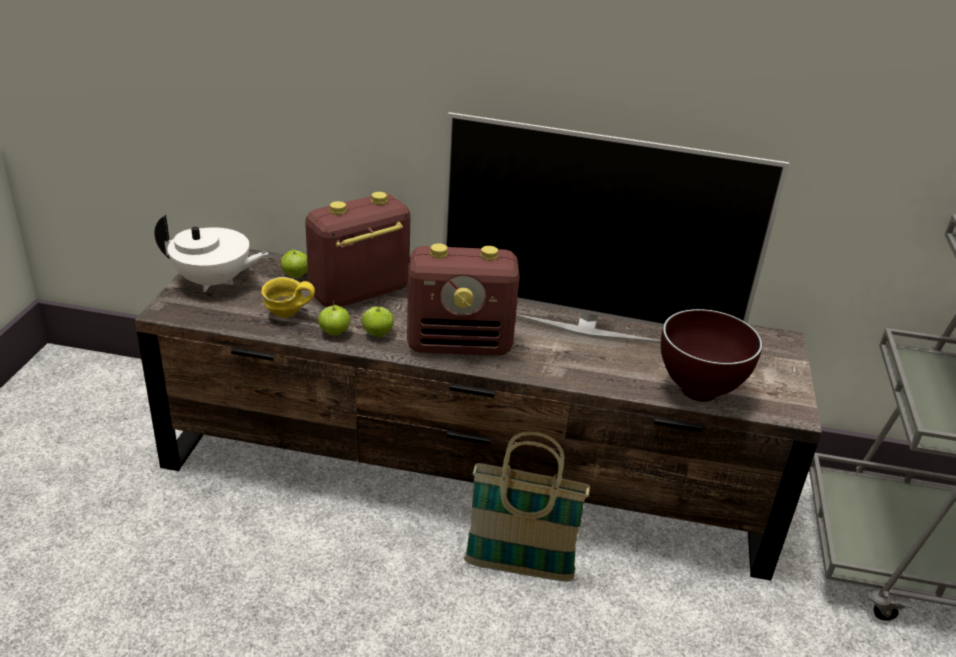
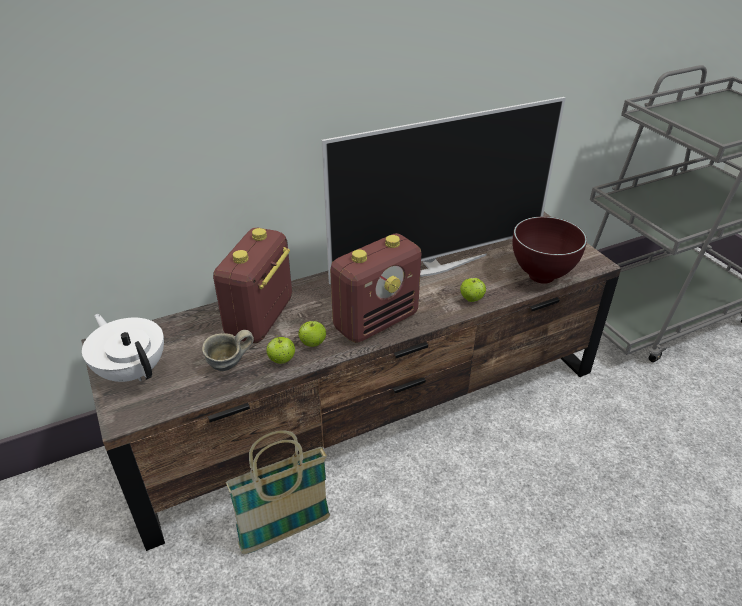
camera: 35 degrees left, 5 degrees up
white teapot [154,215,269,292] -> white teapot turned 105 degrees counterclockwise [82,314,164,382]
yellow mug [261,277,315,318] -> grey mug [202,330,254,371]
apple [281,250,308,278] -> apple moved to [460,278,486,302]
basket [464,432,590,582] -> basket moved to [226,430,330,554]

